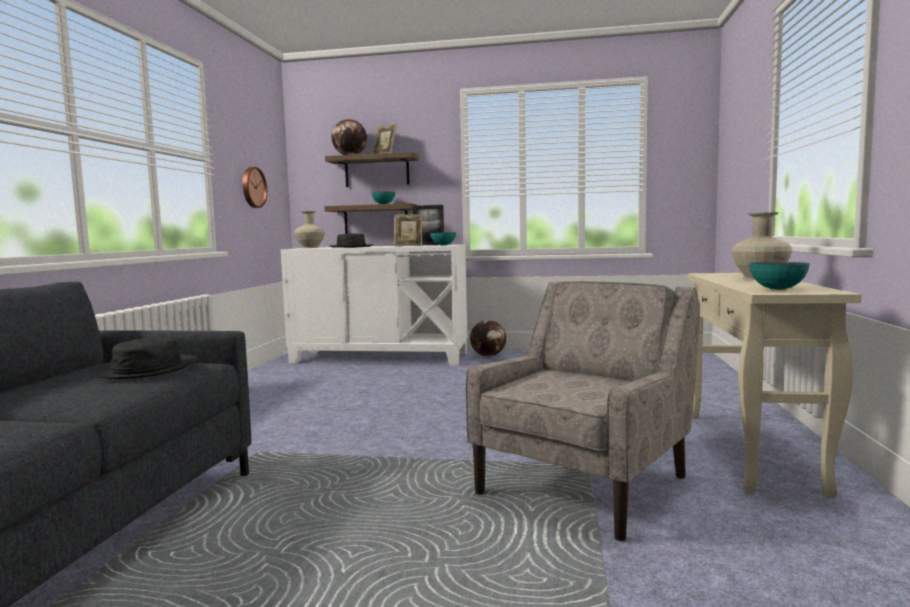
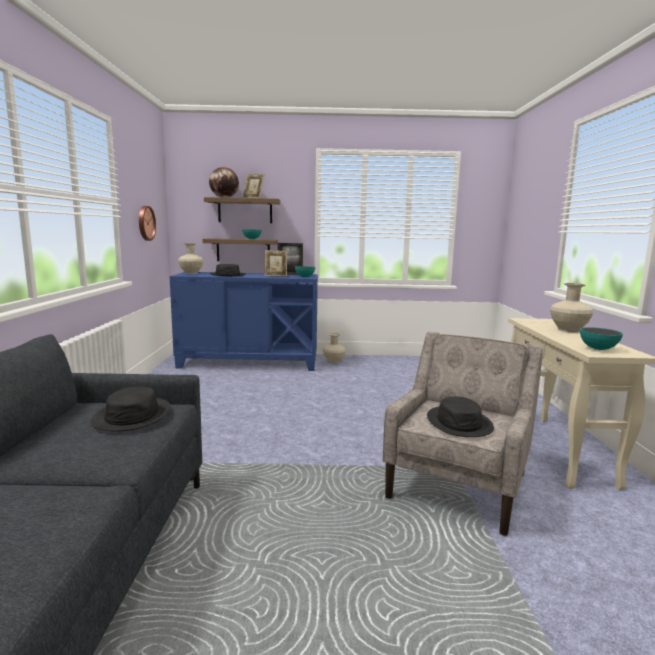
camera: 10 degrees left, 5 degrees up
white cabinet [281,244,467,366] -> blue cabinet [170,272,318,371]
globe [470,320,506,357] -> beige vase [323,333,346,363]
none -> black hat [427,397,494,437]

